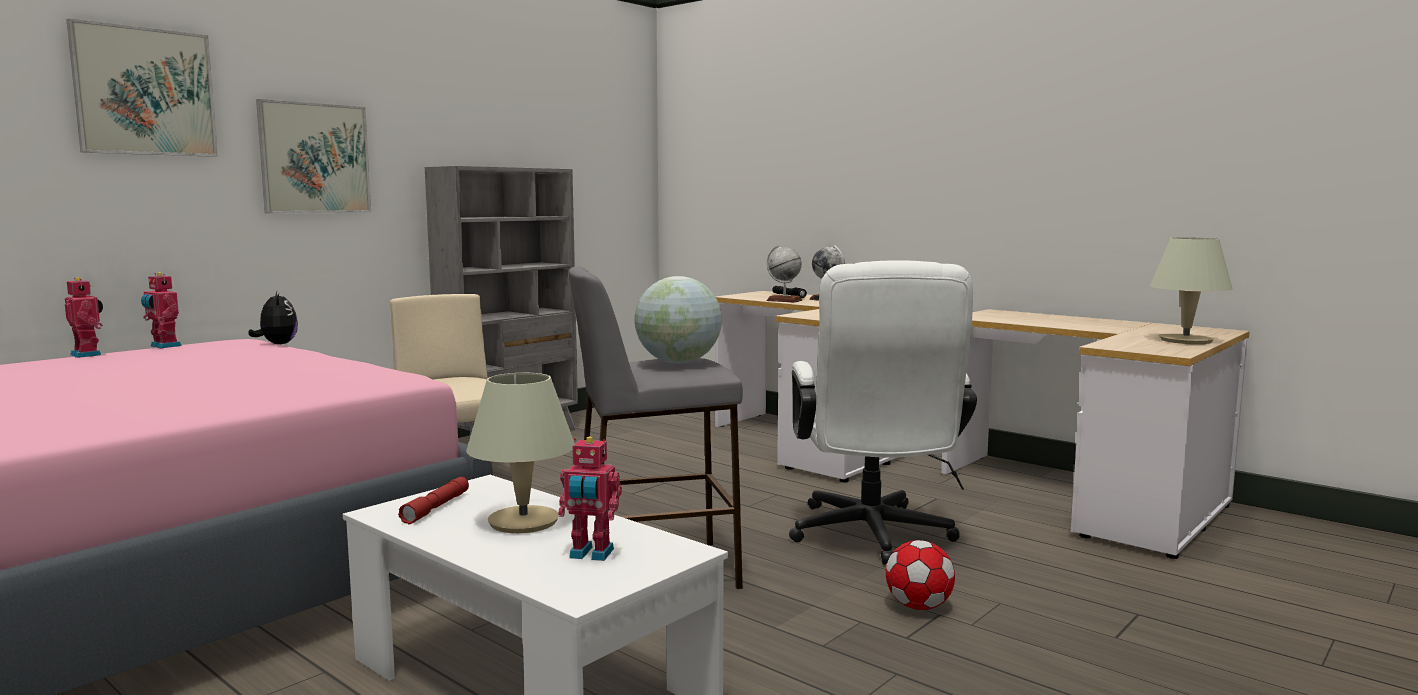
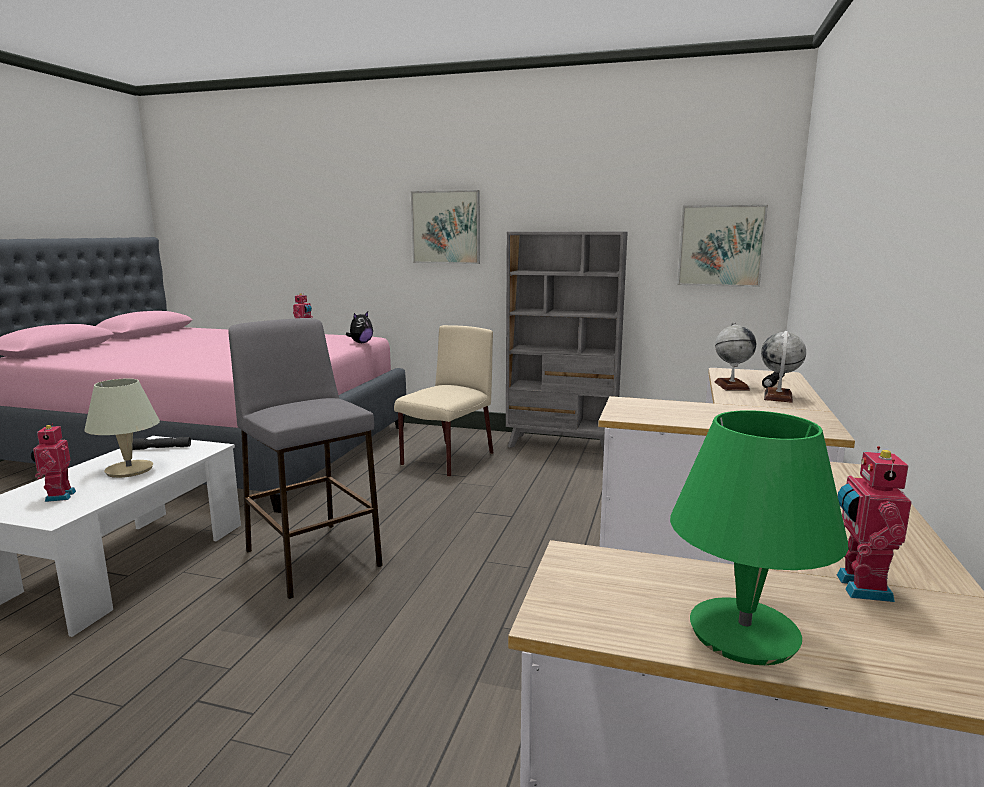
camera: 65 degrees right, 5 degrees up
picture [66,19,218,157] -> picture moved to [677,205,768,287]
toy robot [141,272,182,348] -> toy robot moved to [837,446,912,602]
red flashlight [398,477,469,524] -> grey flashlight [132,437,191,450]
globe [635,276,722,364] -> none
white office chair [789,260,977,565] -> none
football [886,540,955,610] -> none
beige table lamp [1150,237,1233,344] -> green table lamp [670,410,849,665]

